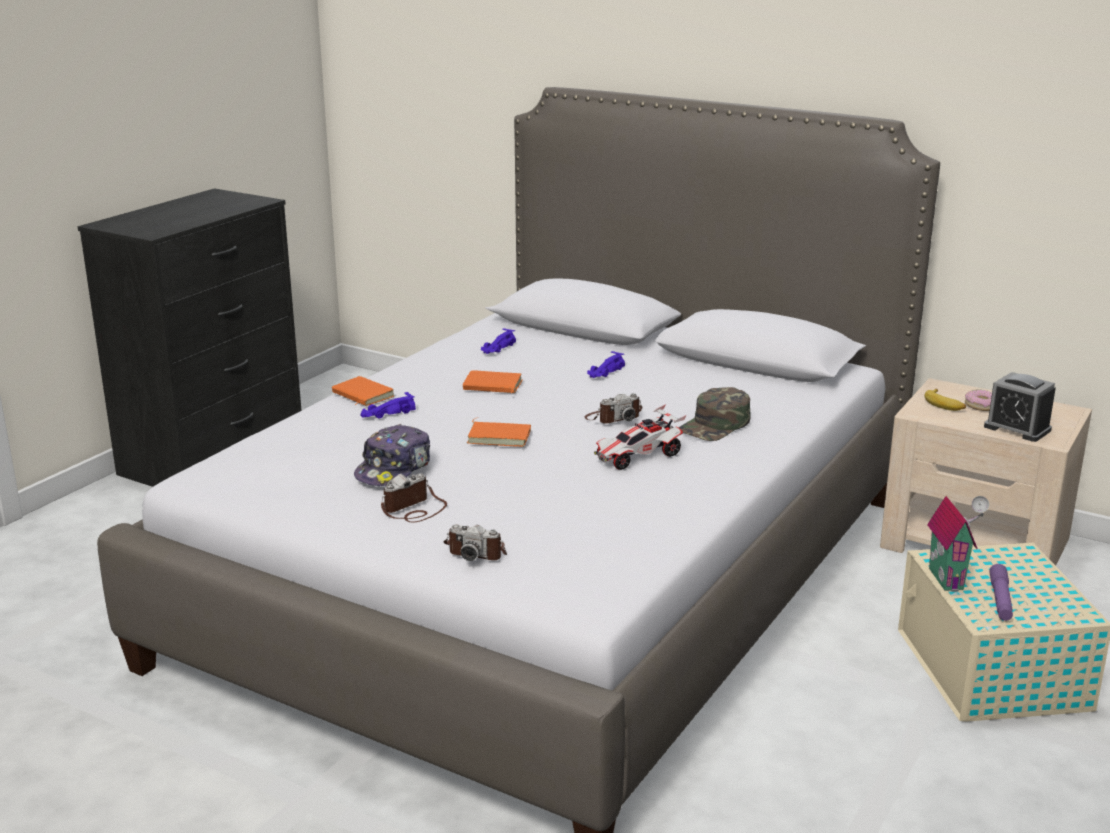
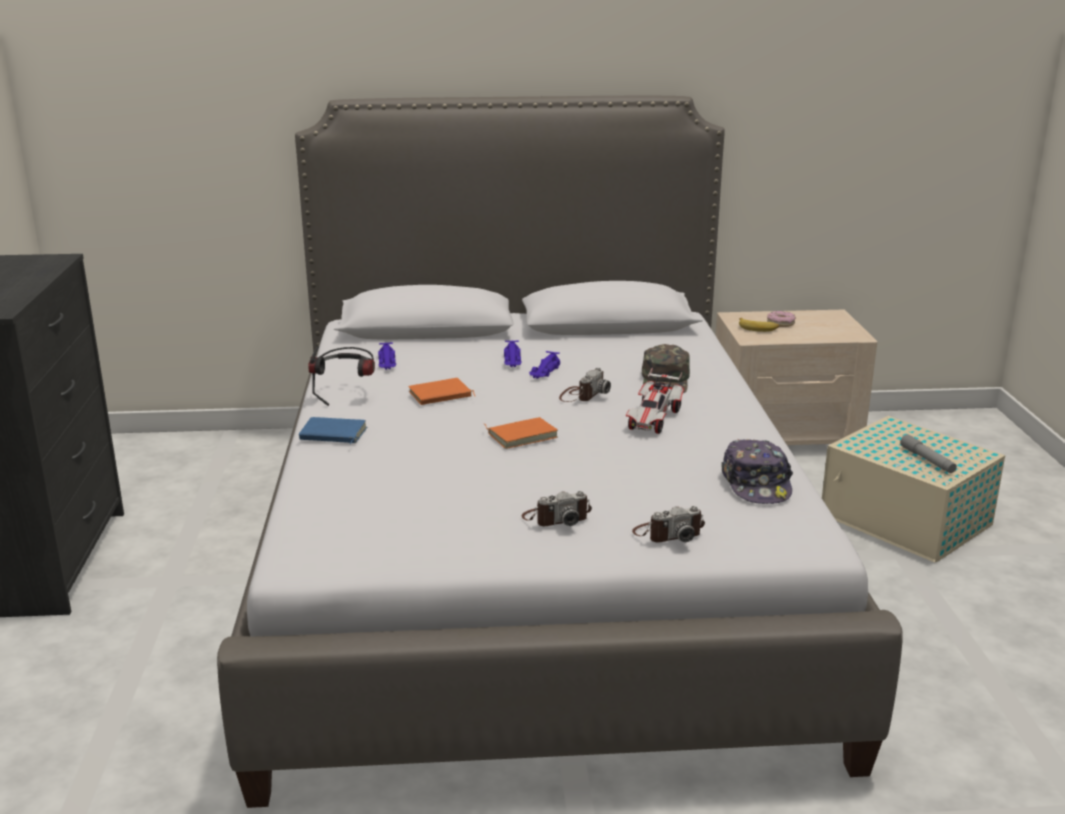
camera: 35 degrees left, 0 degrees up
orange book [332,376,394,406] -> blue book [299,417,367,444]
cap [354,424,430,486] -> cap moved to [721,439,793,504]
purple toy car [361,392,416,419] -> purple toy car moved to [529,351,560,379]
camera [381,473,447,523] -> camera turned 120 degrees counterclockwise [522,491,592,526]
toy house [927,496,989,592] -> none
alarm clock [984,372,1056,442] -> none
purple flashlight [989,564,1013,621] -> grey flashlight [900,434,957,473]
none -> headphones [308,346,375,406]

